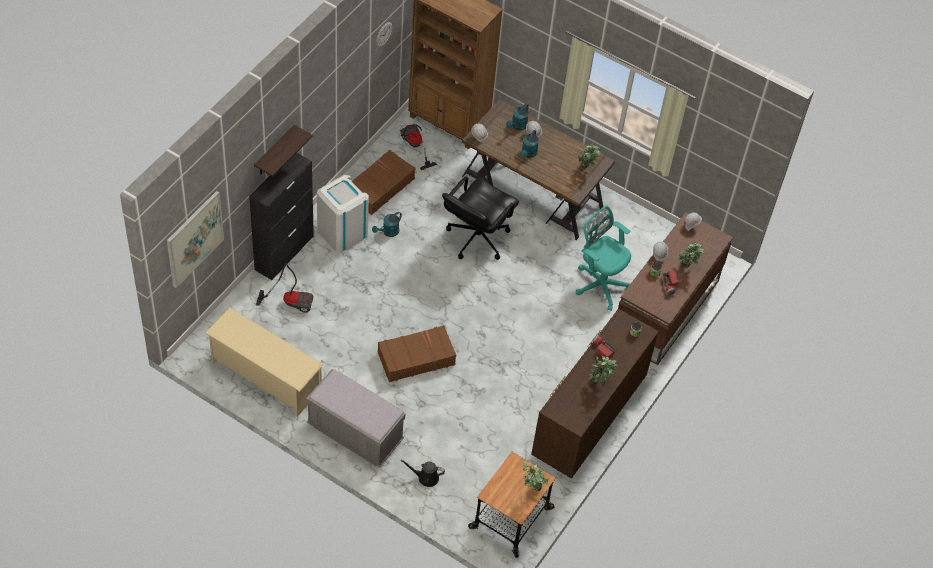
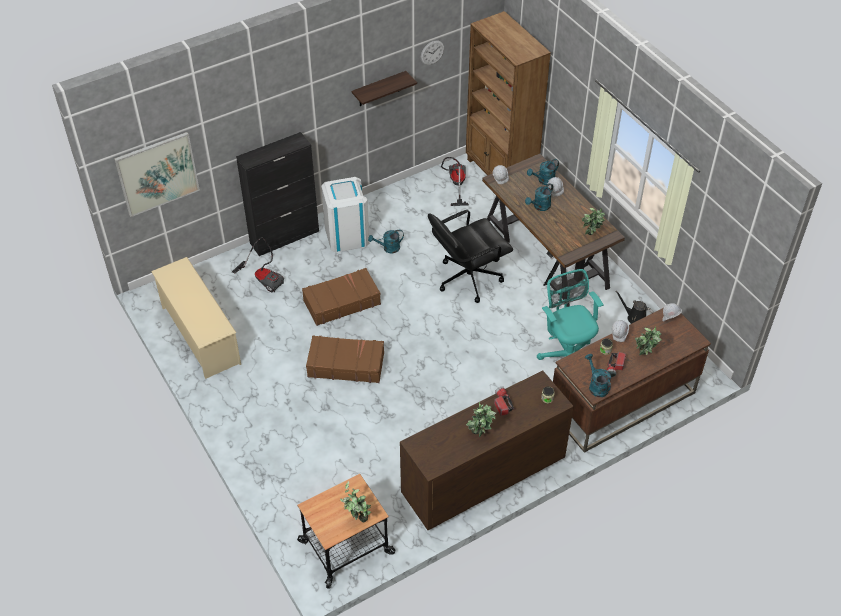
camera: 30 degrees right, 5 degrees down
shelf [254,125,313,177] -> shelf moved to [352,71,417,106]
grey bench [306,369,405,468] -> none
brown suitcase [352,150,416,215] -> brown suitcase moved to [302,268,381,326]
black watering can [400,460,445,487] -> black watering can moved to [615,291,654,324]
none -> turquoise watering can [585,354,611,397]

